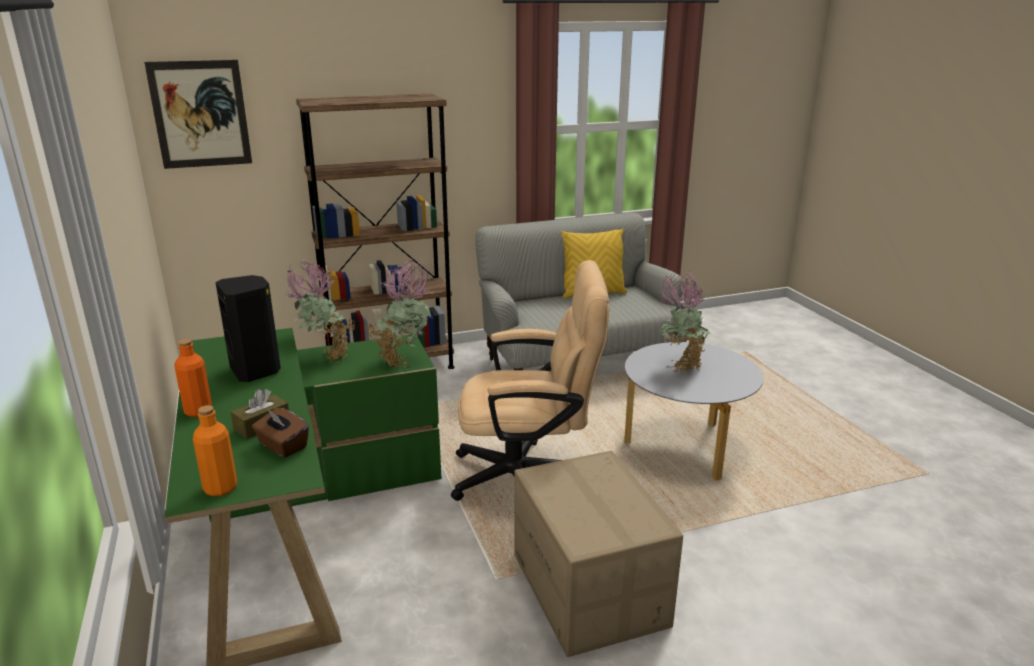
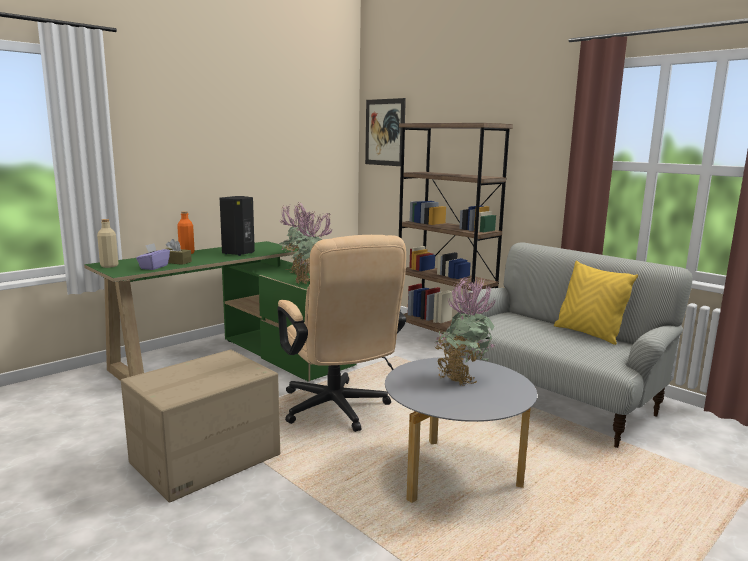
camera: 65 degrees right, 10 degrees down
orange bottle [193,405,237,497] -> beige bottle [97,219,119,268]
brown tissue box [252,408,309,458] -> purple tissue box [136,243,170,270]

